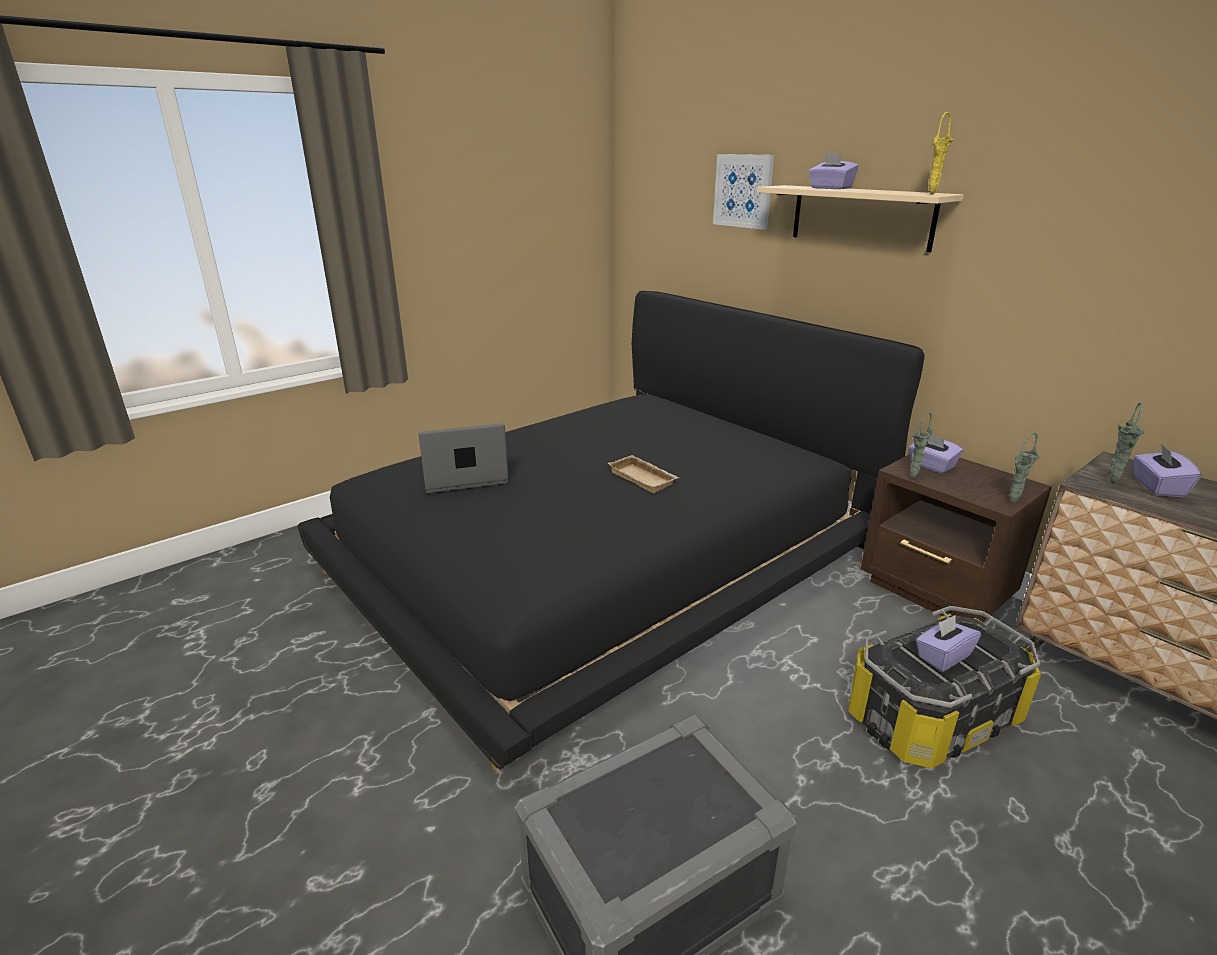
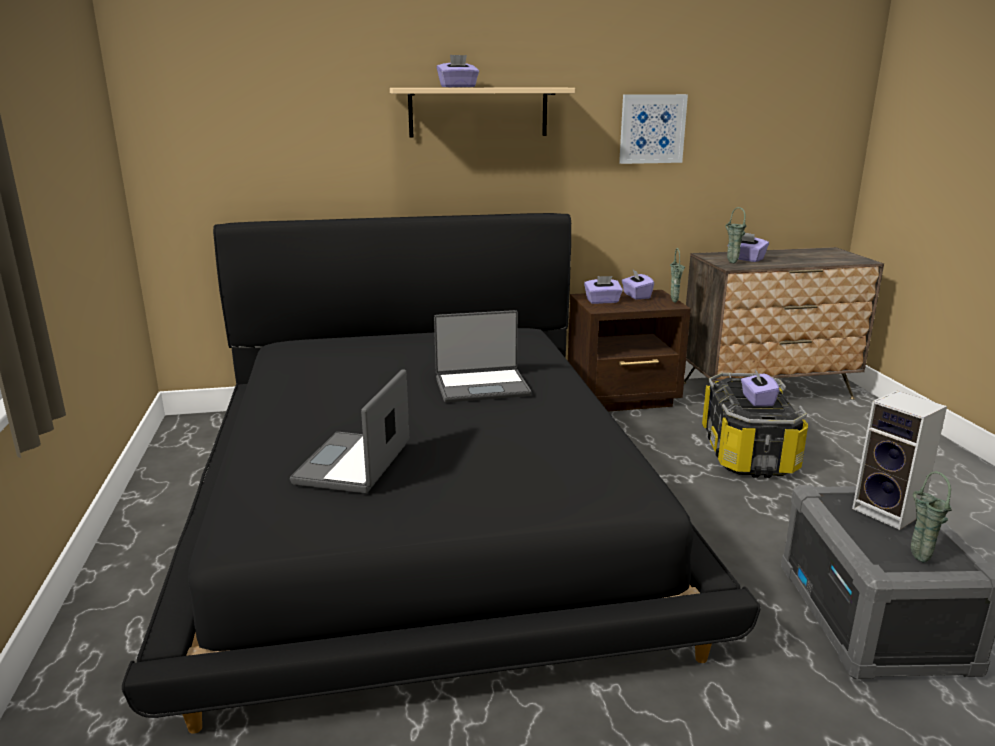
camera: 60 degrees left, 5 degrees down
beige tray [608,455,679,493] -> laptop [434,310,531,403]
picture [713,154,774,230] -> picture moved to [619,94,688,164]
green vase [910,412,932,478] -> green vase moved to [911,471,952,563]
yellow vase [929,112,954,195] -> none
none -> purple tissue box [622,270,654,300]
none -> speaker [852,391,947,530]

